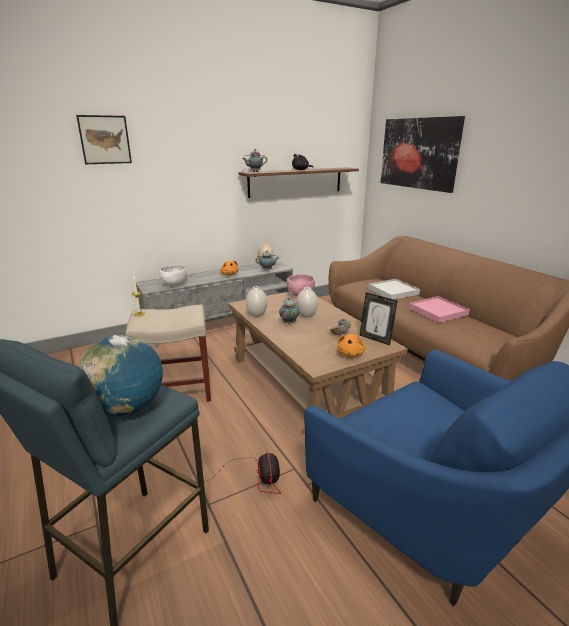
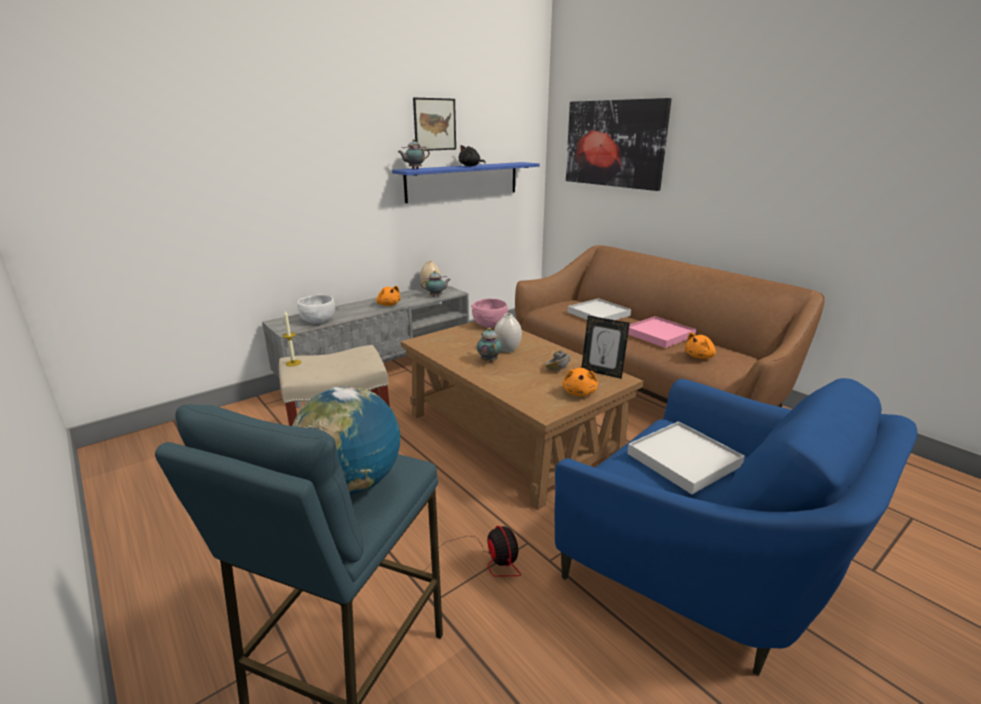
camera: 10 degrees left, 0 degrees up
picture [76,115,132,164] -> picture moved to [413,98,456,151]
brown shelf [238,167,359,198] -> blue shelf [392,162,540,203]
white vase [246,286,268,317] -> none
none -> white tray [627,421,745,494]
none -> orange plush toy [685,332,716,359]

